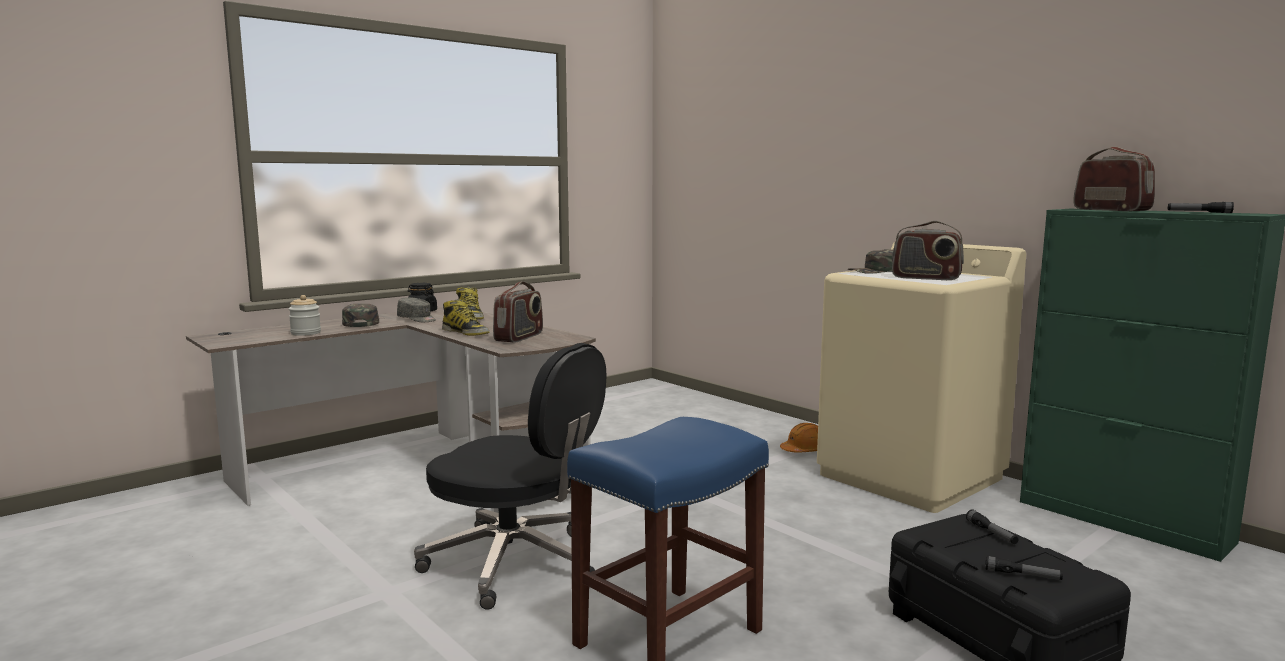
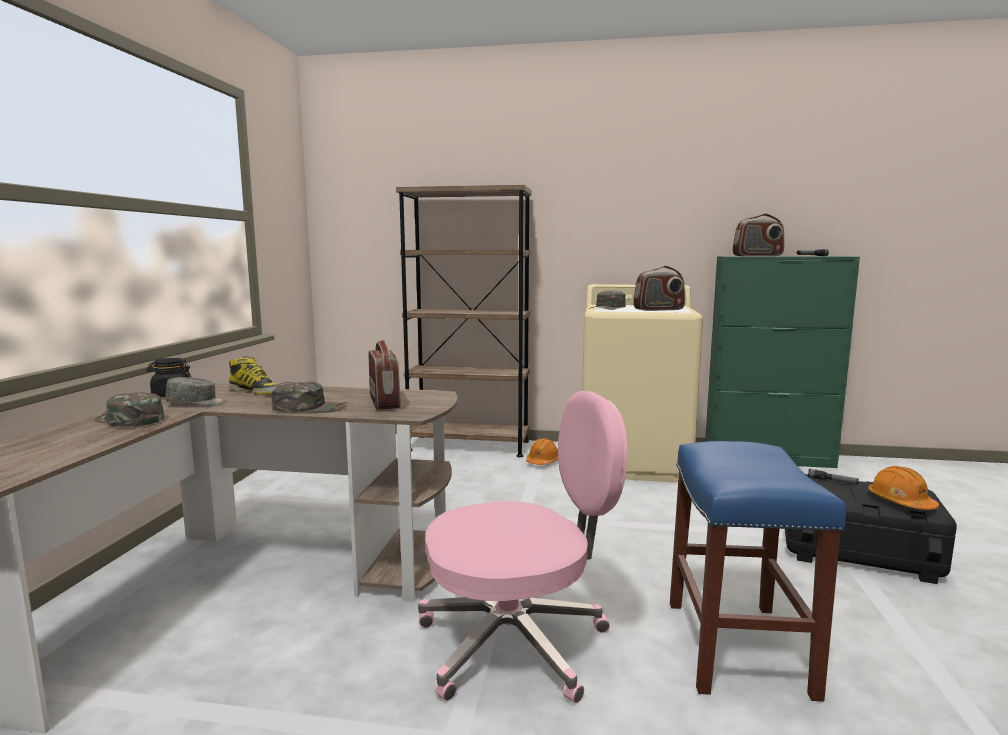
camera: 40 degrees left, 0 degrees up
jar [289,295,321,336] -> none
black office chair [414,343,607,610] -> pink office chair [418,391,628,704]
boot [442,299,489,336] -> green cap [272,382,347,413]
flashlight [985,556,1063,580] -> orange hard hat [868,466,939,510]
radio [1073,147,1155,211] -> radio turned 150 degrees clockwise [733,214,784,256]
none -> brown bookcase [396,185,532,457]

